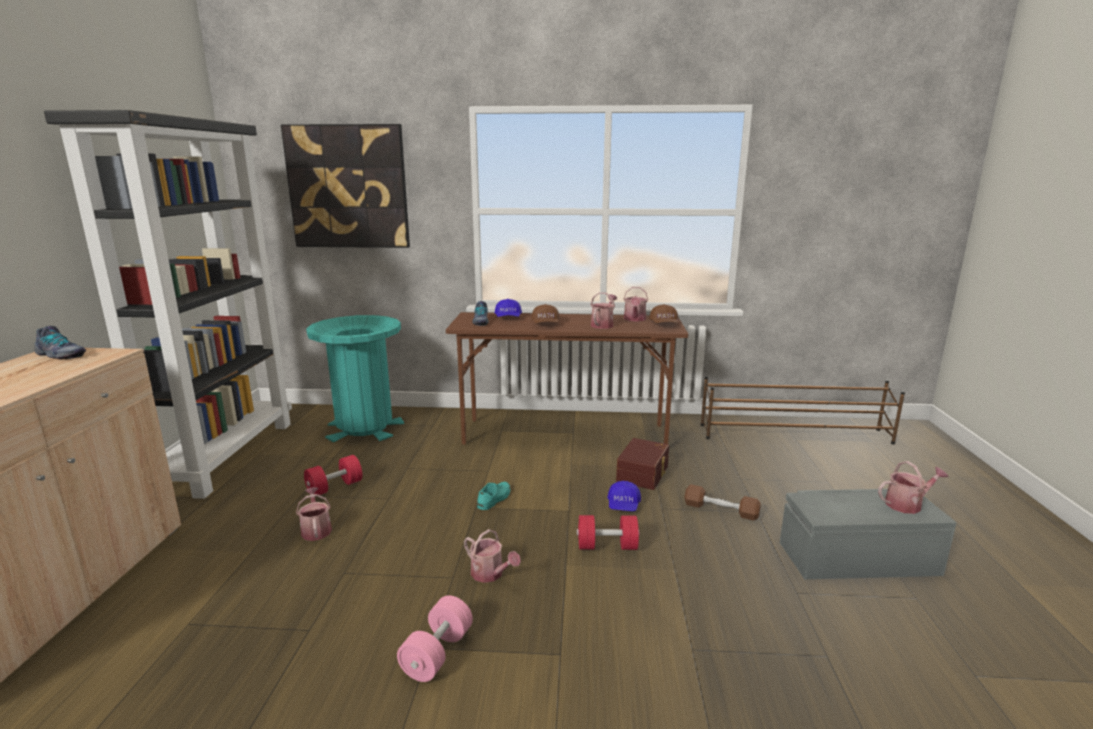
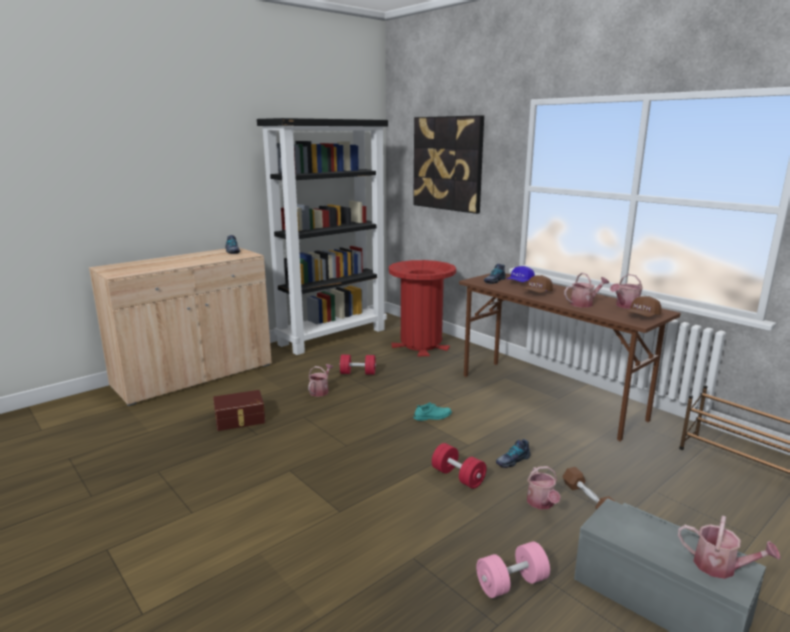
camera: 45 degrees right, 0 degrees up
turquoise trash can [306,315,404,442] -> red trash can [389,260,456,356]
pink dumbbell [397,595,473,682] -> pink dumbbell moved to [476,542,550,598]
watering can [464,529,521,583] -> watering can moved to [527,466,561,510]
blue cap [608,481,641,511] -> shoe [496,439,530,468]
brown storage box [616,438,669,490] -> brown storage box moved to [213,390,266,431]

